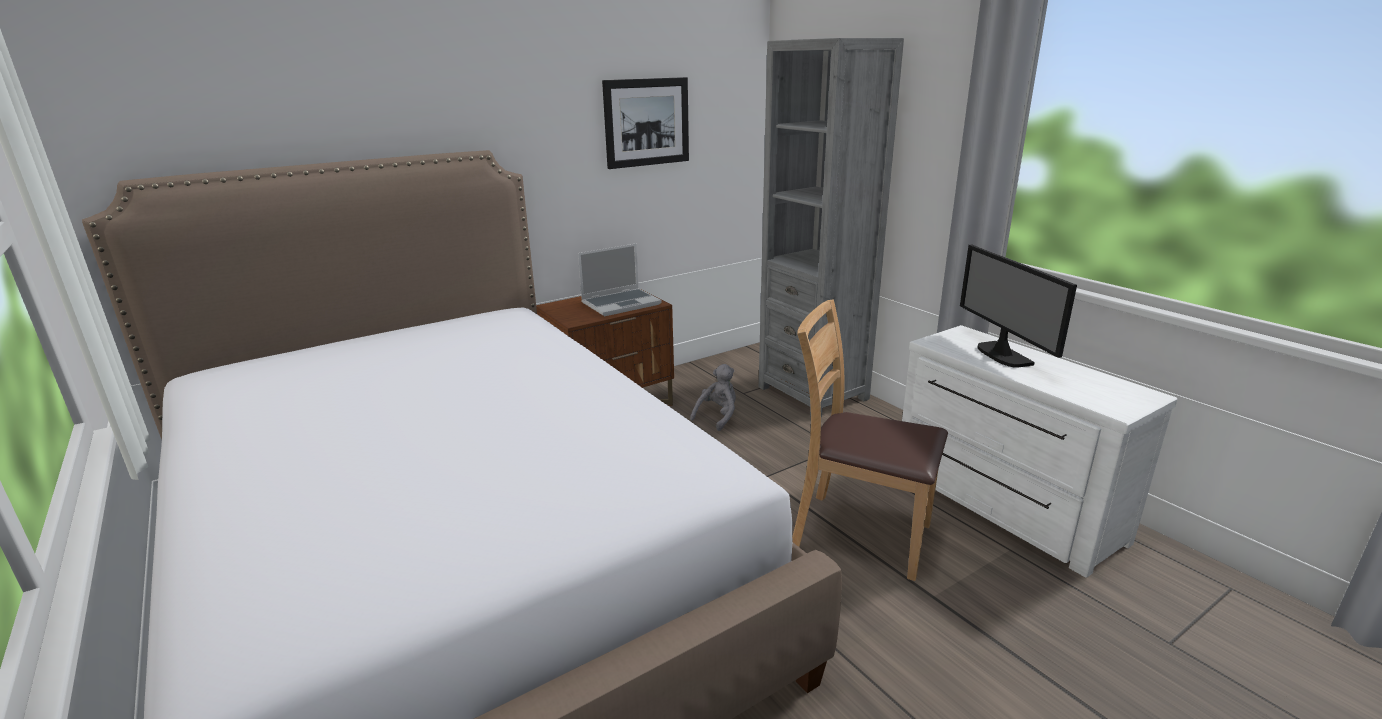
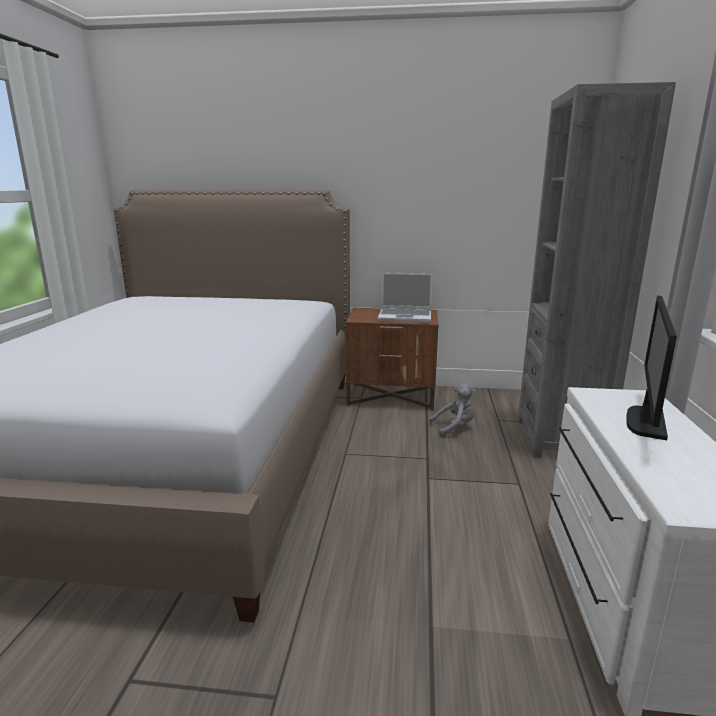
camera: 40 degrees right, 5 degrees down
picture [602,77,689,169] -> none
brown chair [792,299,948,581] -> none

